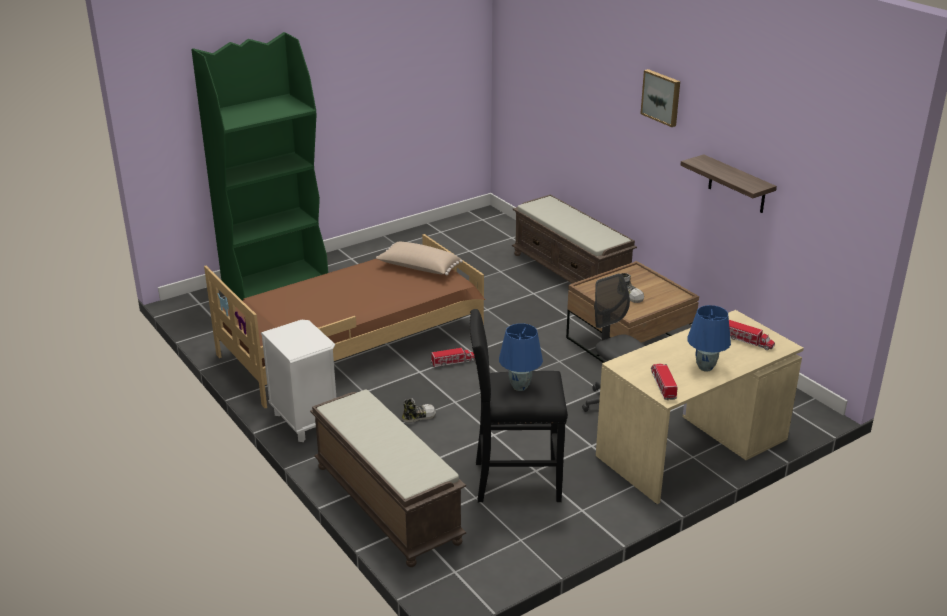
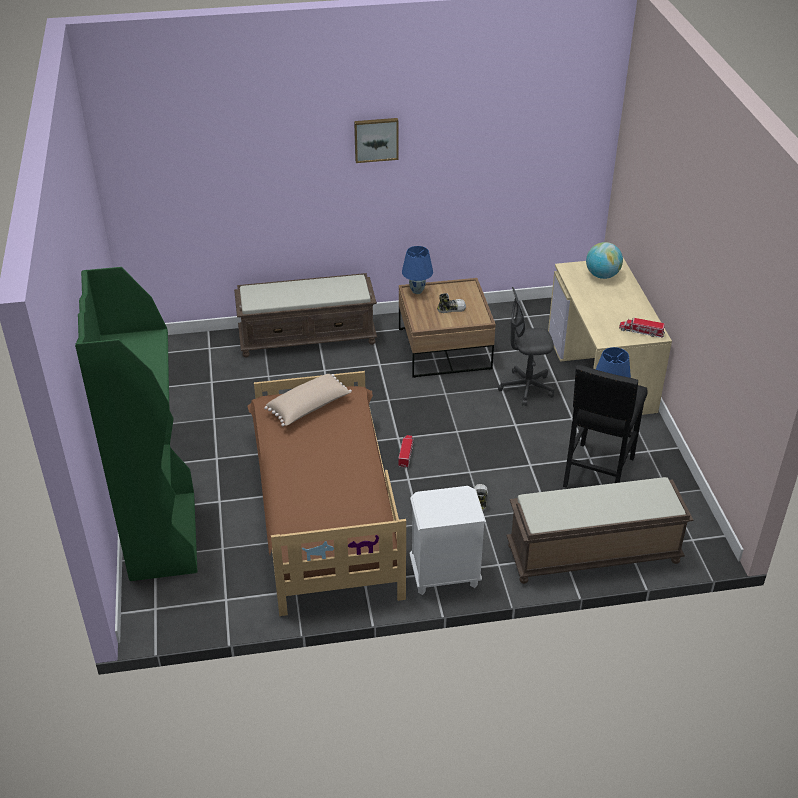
camera: 65 degrees left, 10 degrees up
shelf [680,154,777,213] -> none
blue table lamp [687,305,731,372] -> blue table lamp moved to [402,246,433,294]
toy truck [729,320,775,350] -> globe [586,242,623,279]

